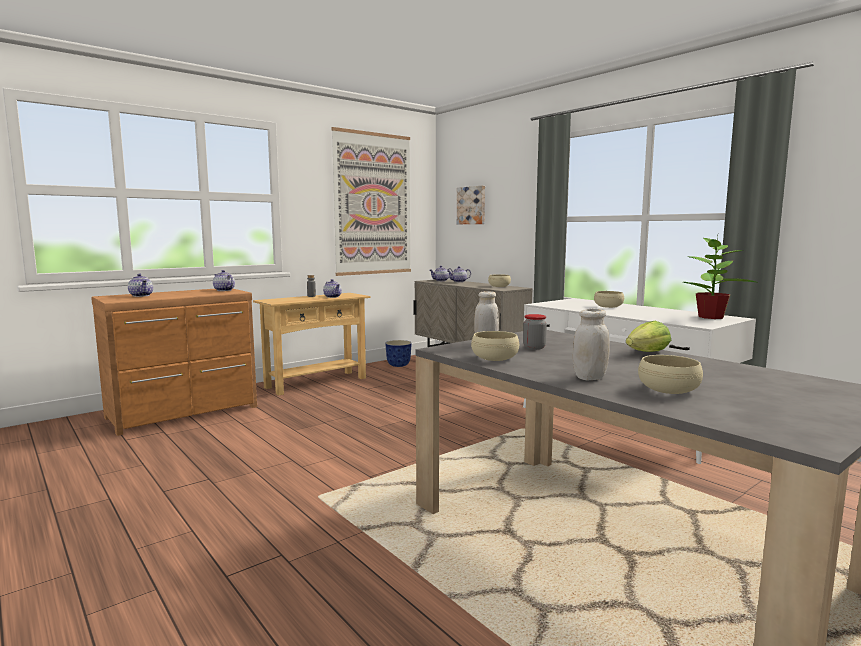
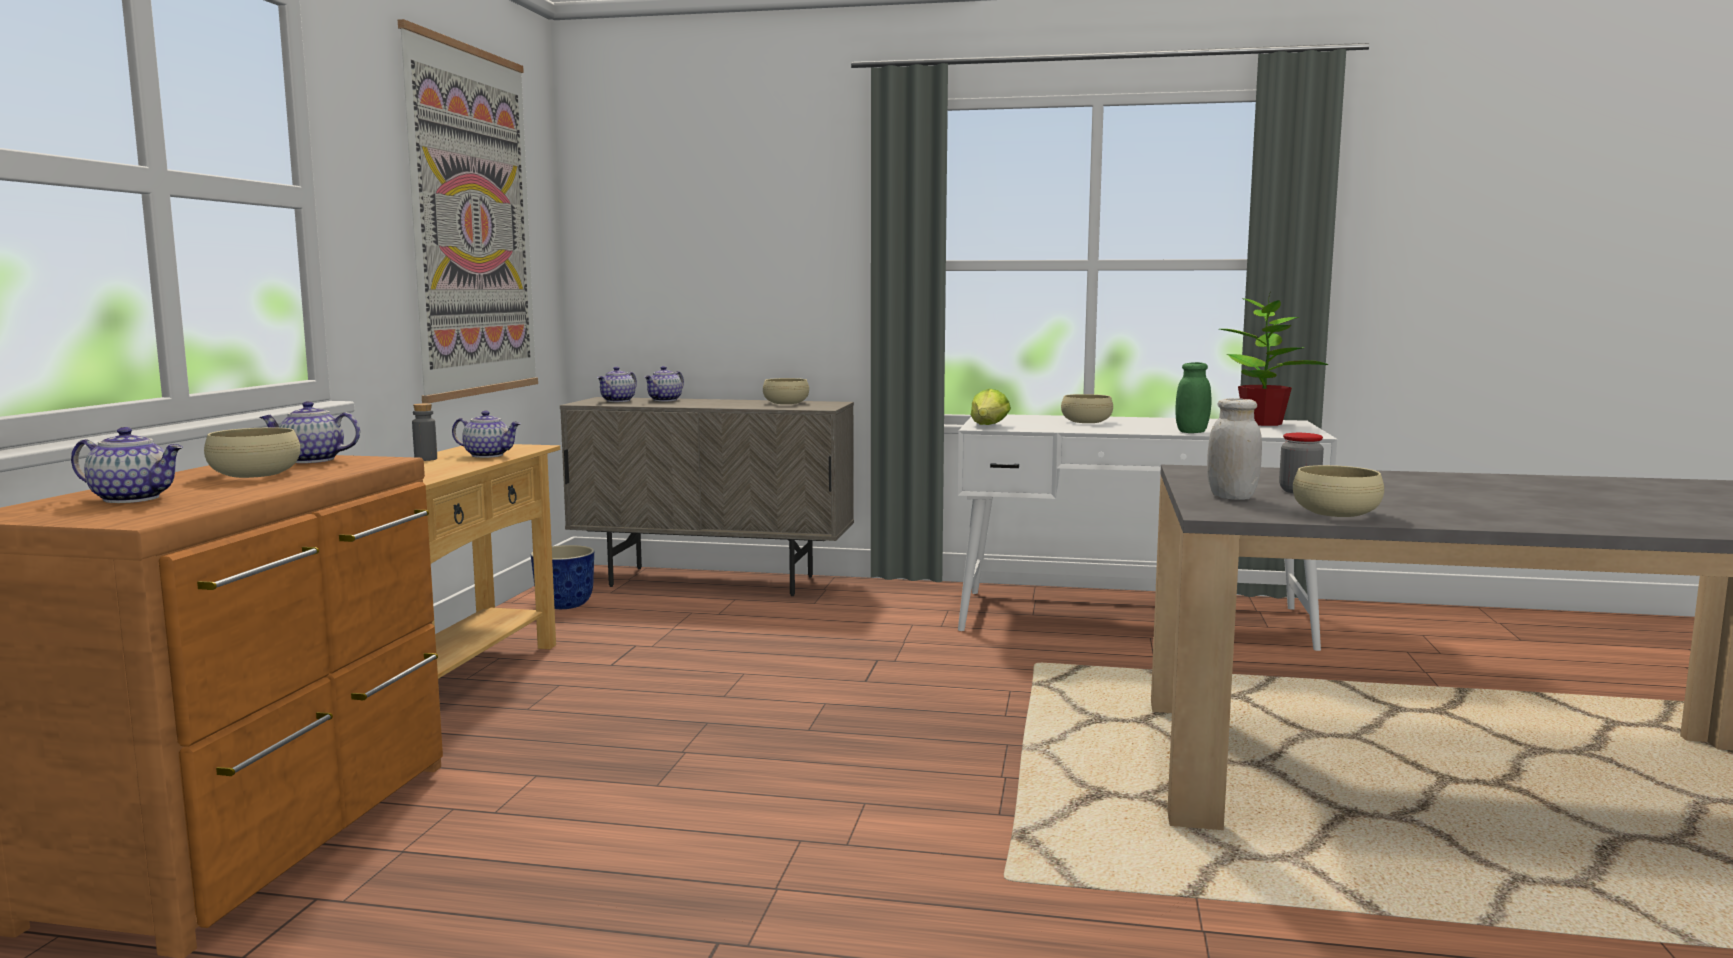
camera: 40 degrees left, 0 degrees up
picture [457,186,485,224] -> none
white jar [573,309,610,380] -> none
lettuce [626,321,671,352] -> lettuce moved to [971,389,1011,425]
beige bowl [638,355,703,394] -> beige bowl moved to [204,427,300,478]
none -> green jar [1175,362,1211,433]

